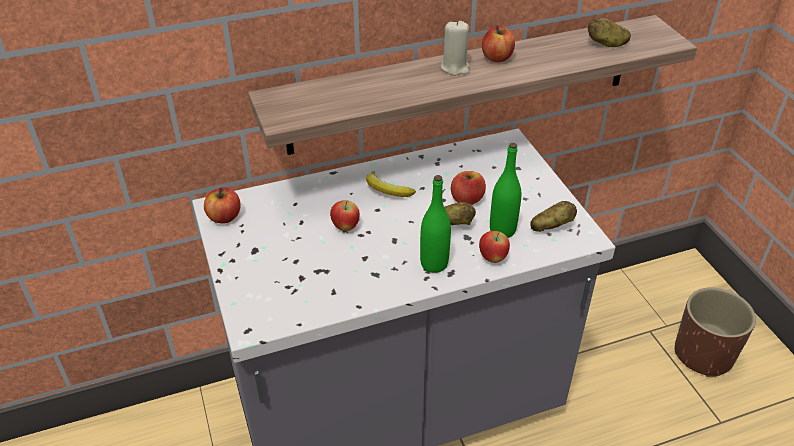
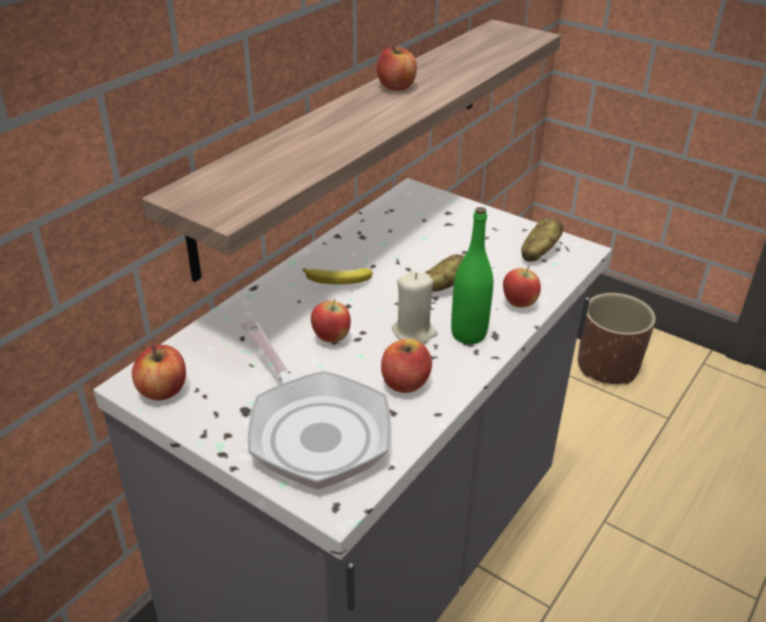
camera: 35 degrees left, 5 degrees down
beige candle [441,21,470,76] -> beige candle moved to [392,271,438,344]
apple [451,171,486,205] -> apple moved to [381,339,432,393]
green bottle [490,143,521,238] -> none
potato [588,18,631,47] -> none
none -> frying pan [240,319,391,490]

